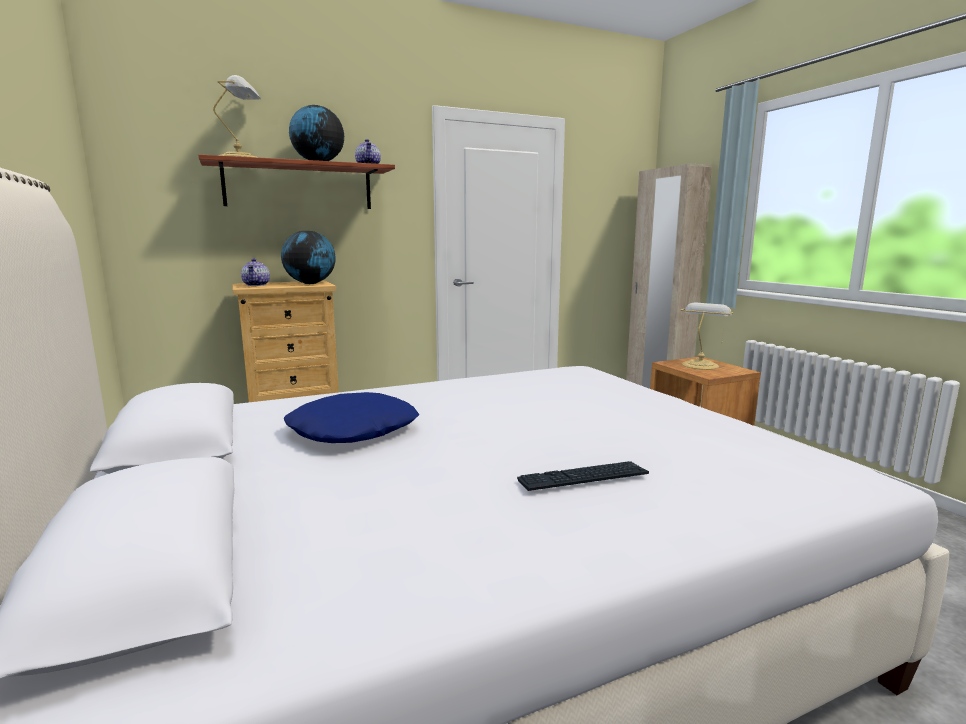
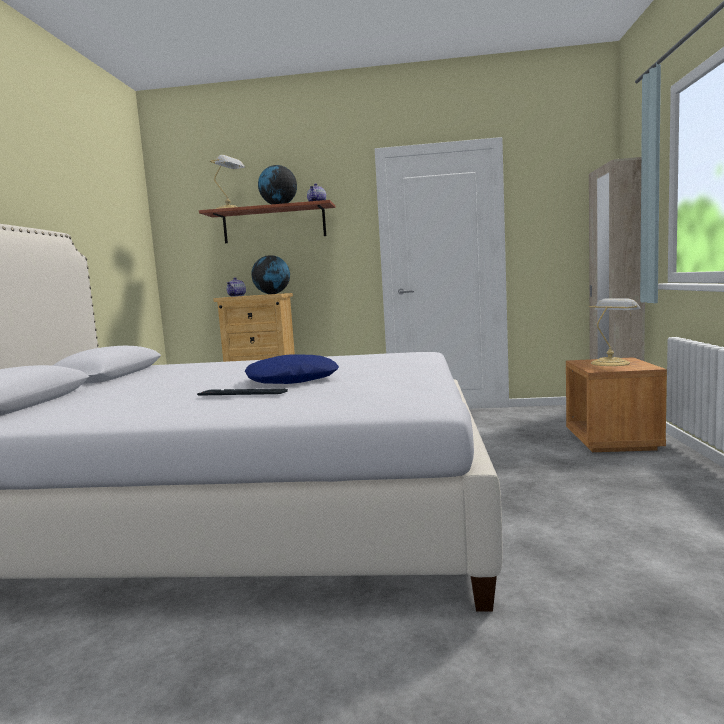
camera: 30 degrees right, 5 degrees down
blue pillow [284,392,419,443] -> blue pillow moved to [245,354,339,384]

